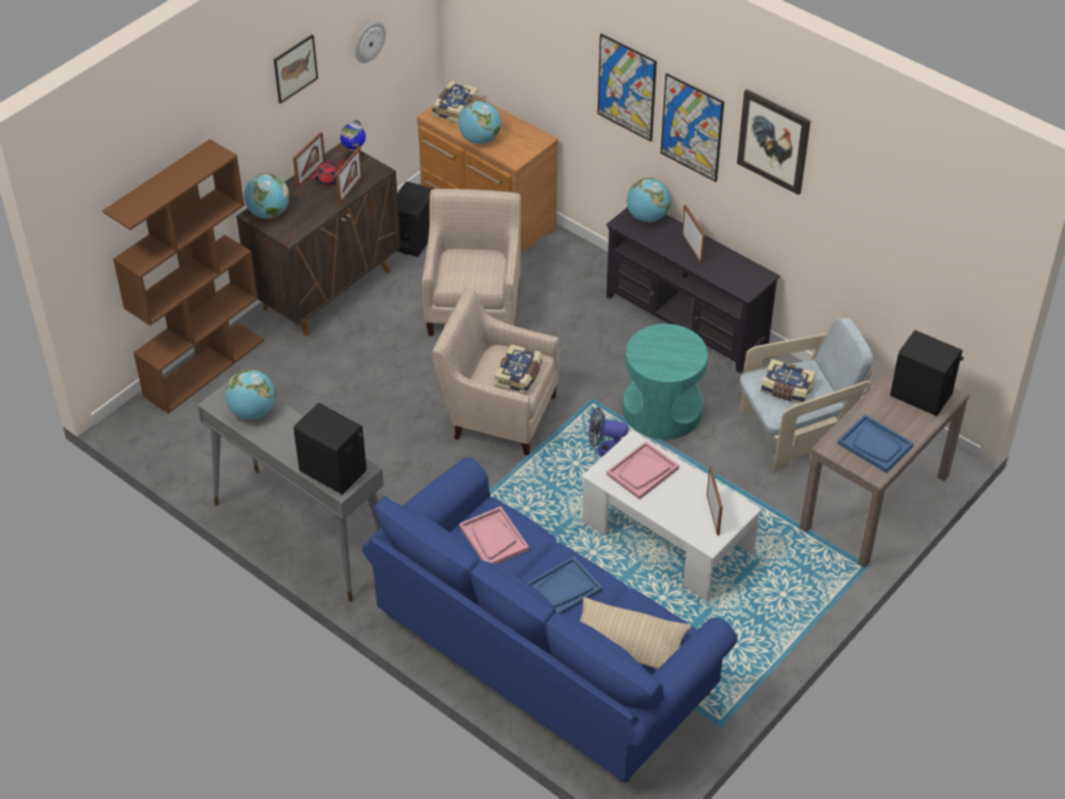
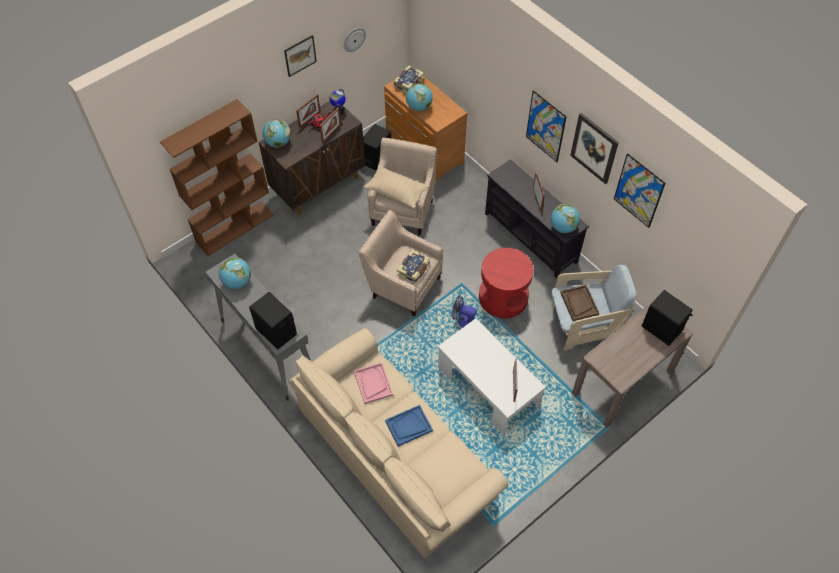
camera: 10 degrees right, 10 degrees up
blue sofa [362,457,738,782] -> beige sofa [289,328,508,559]
beige pillow [580,597,691,669] -> beige pillow moved to [364,166,429,209]
picture [597,34,657,142] -> picture moved to [614,153,666,228]
pink tray [606,441,679,500] -> none
turquoise side table [623,324,708,440] -> red side table [479,248,533,318]
globe [626,178,670,222] -> globe moved to [551,204,580,233]
book [760,359,816,403] -> brown tray [560,285,599,321]
blue tray [837,414,913,473] -> none

